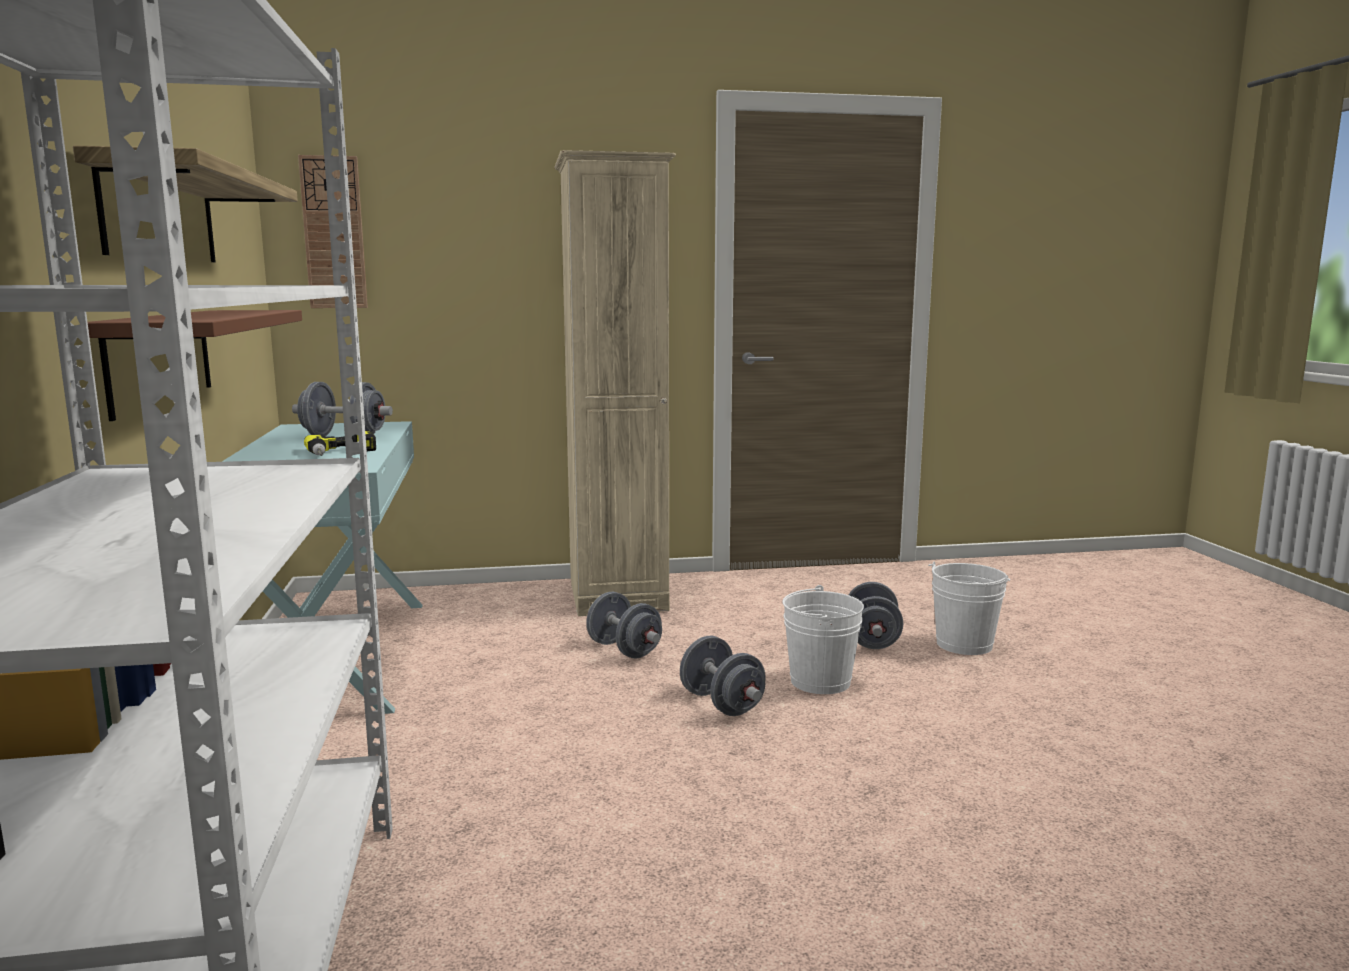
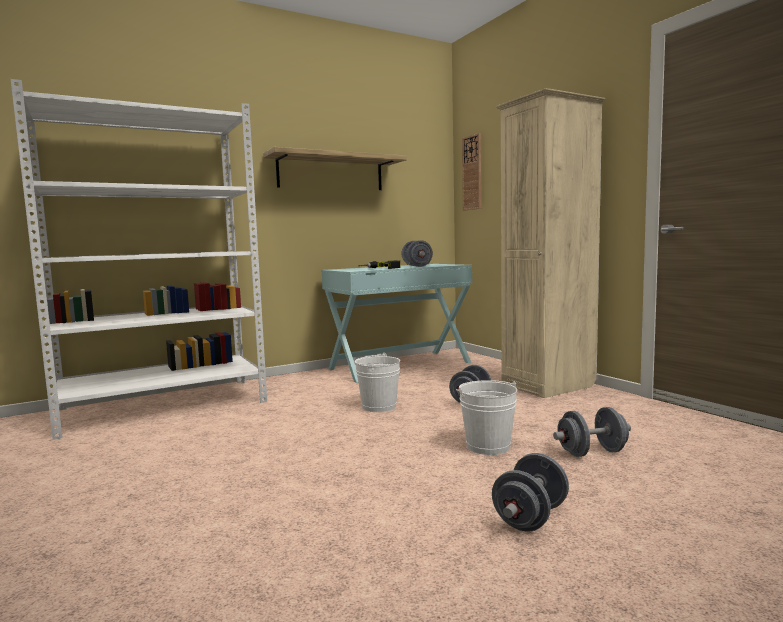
camera: 70 degrees right, 5 degrees down
brown shelf [88,310,302,421] -> none
grey dumbbell [680,636,766,716] -> grey dumbbell moved to [492,453,569,532]
white bucket [928,562,1010,655] -> white bucket moved to [355,353,400,412]

